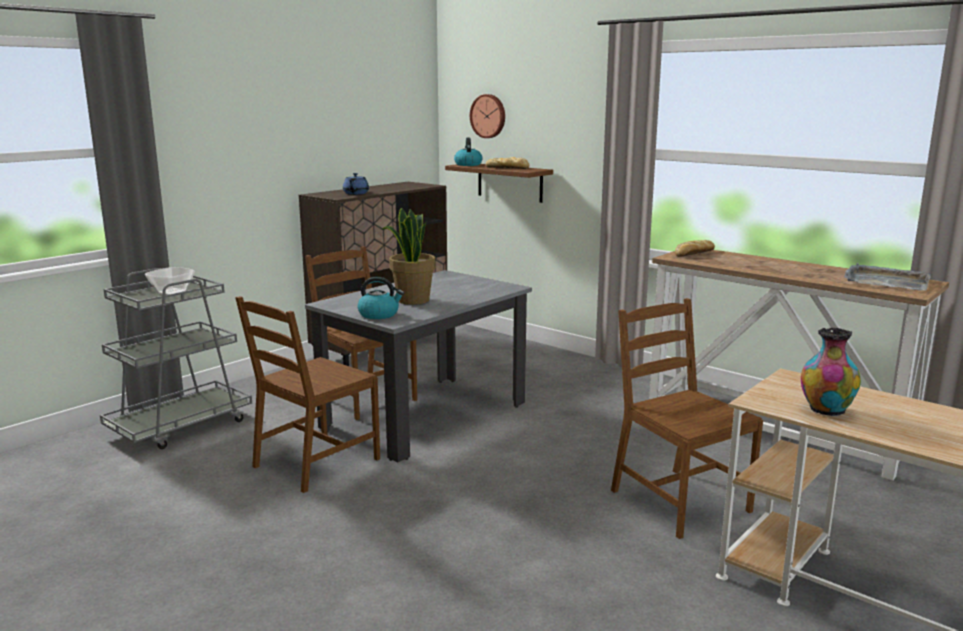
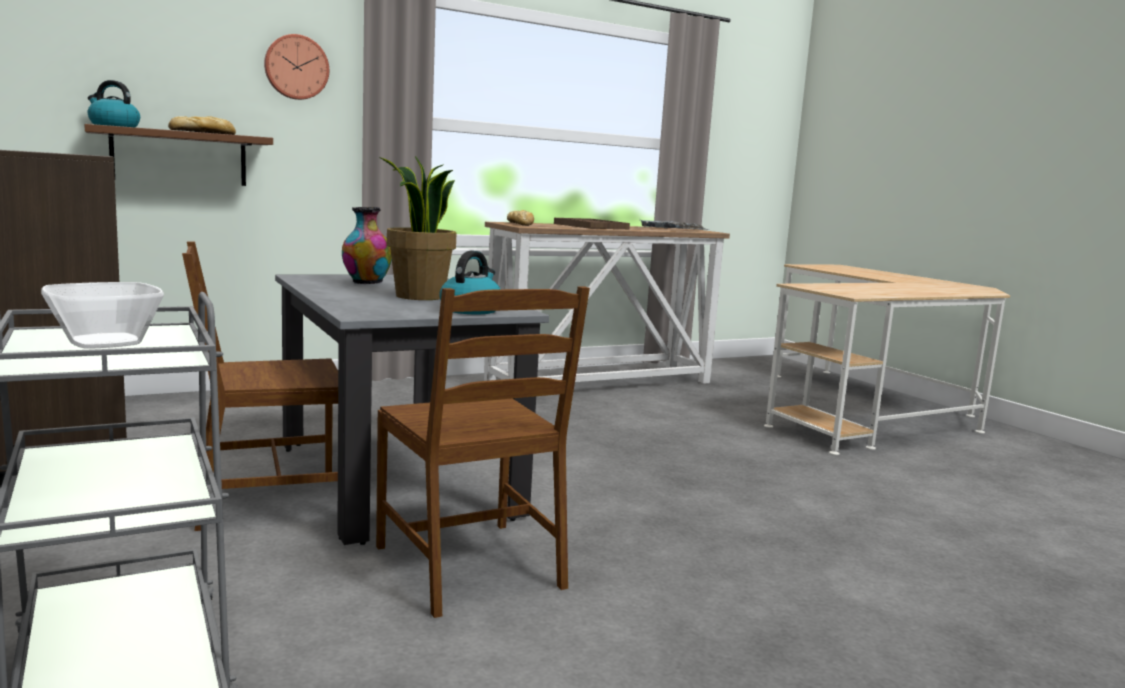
camera: 70 degrees left, 5 degrees down
blue teapot [343,173,369,195] -> none
wall clock [470,94,505,138] -> wall clock moved to [264,34,329,100]
brown chair [611,298,763,539] -> none
vase [801,328,861,416] -> vase moved to [342,207,392,284]
none -> brown tray [554,218,630,229]

